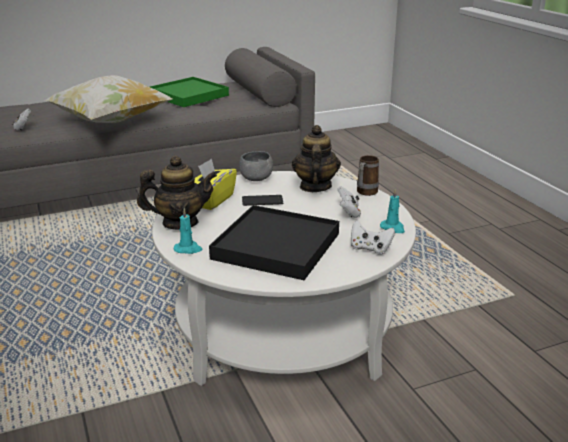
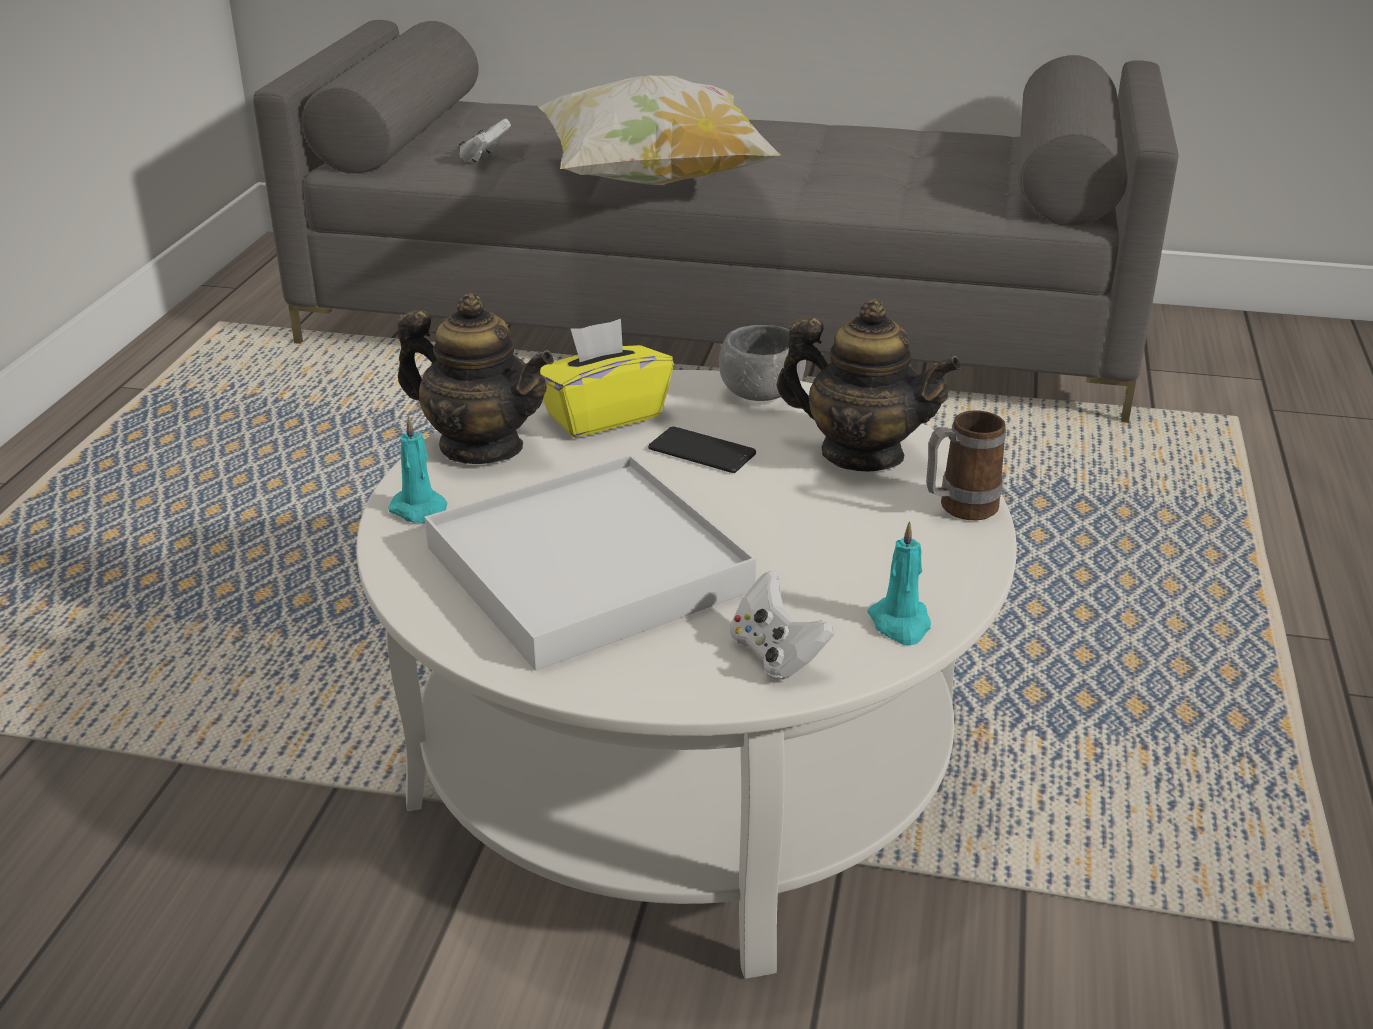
camera: 35 degrees right, 5 degrees up
green tray [150,77,229,107] -> none
black tray [209,205,339,280] -> white tray [425,454,756,671]
teapot [292,125,341,192] -> teapot turned 75 degrees clockwise [776,299,961,471]
white game controller [337,186,361,218] -> none

